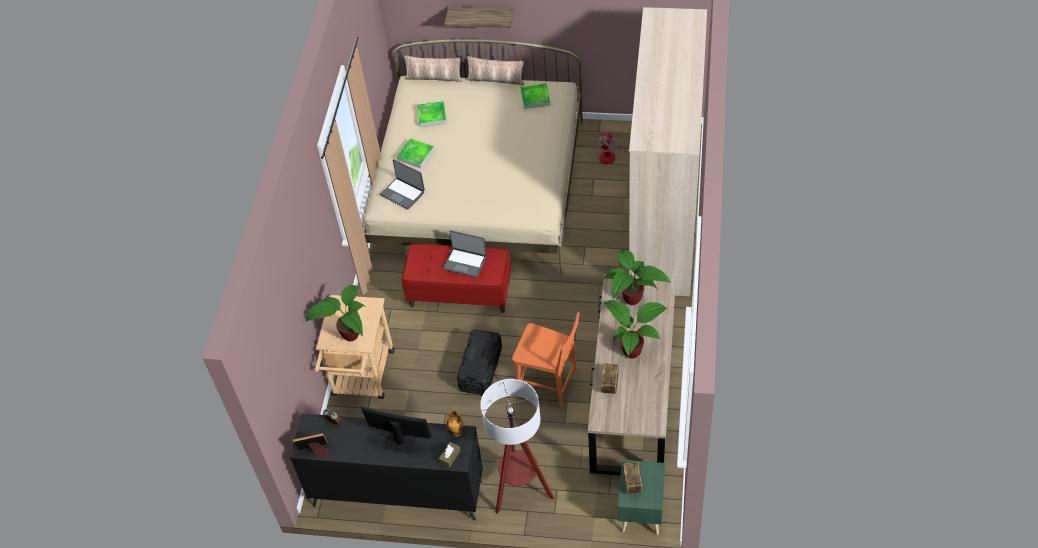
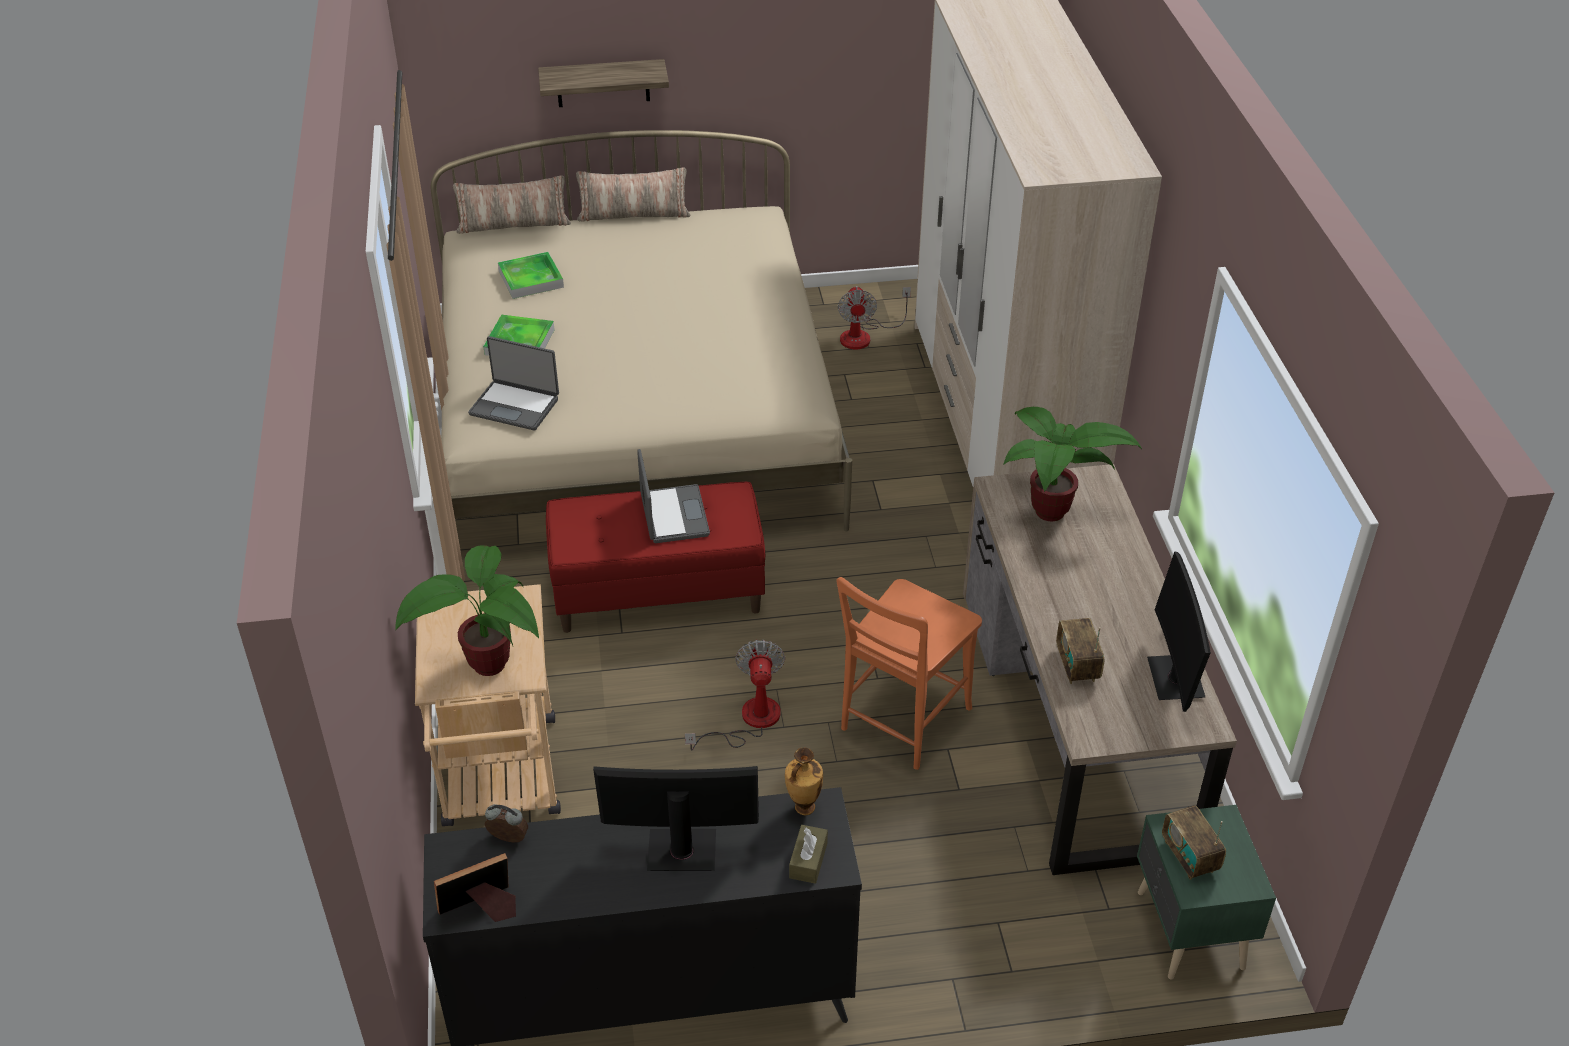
camera: 20 degrees left, 10 degrees down
laptop [443,230,487,277] -> laptop turned 105 degrees counterclockwise [637,449,710,543]
black storage box [457,329,502,395] -> fan [685,640,785,750]
floor lamp [480,379,554,513] -> none
orange chair [512,312,580,407] -> orange chair turned 120 degrees clockwise [837,577,982,770]
tray [520,83,550,109] -> none
potted plant [604,300,666,359] -> none
none -> monitor [1147,552,1211,712]

